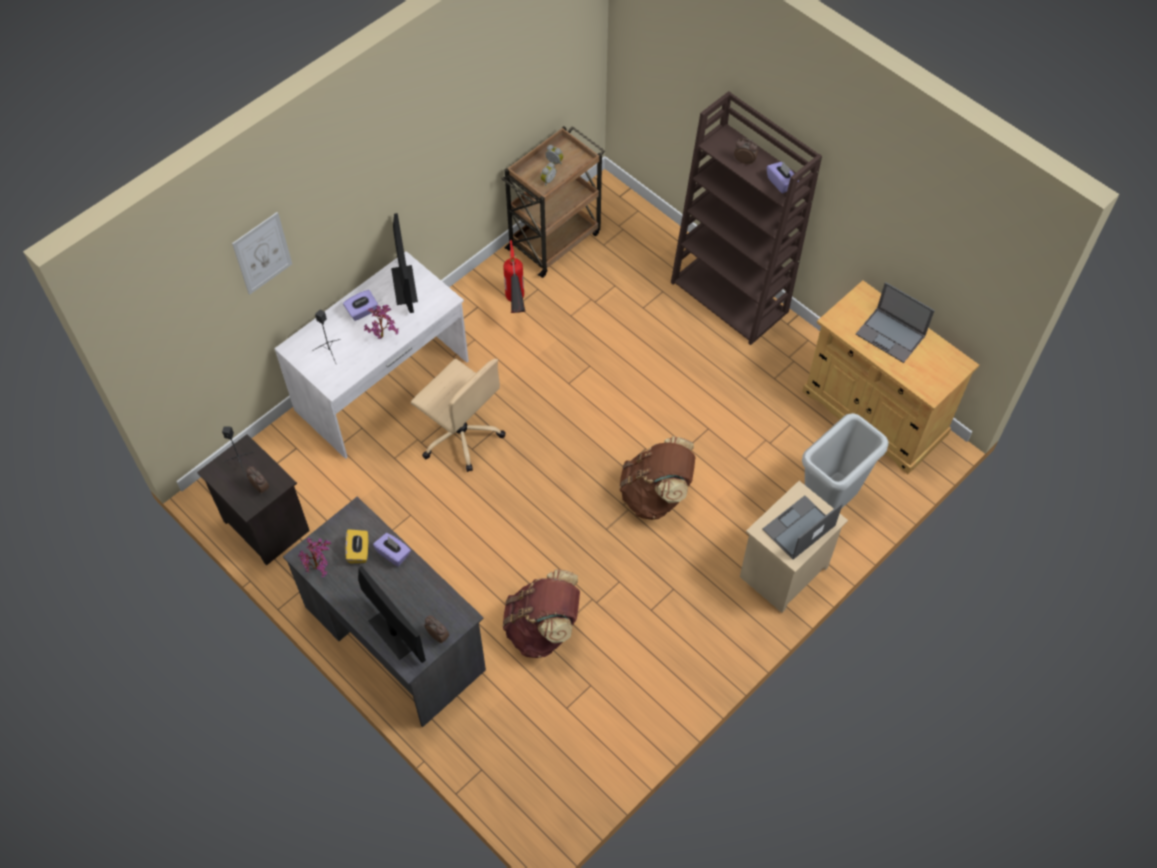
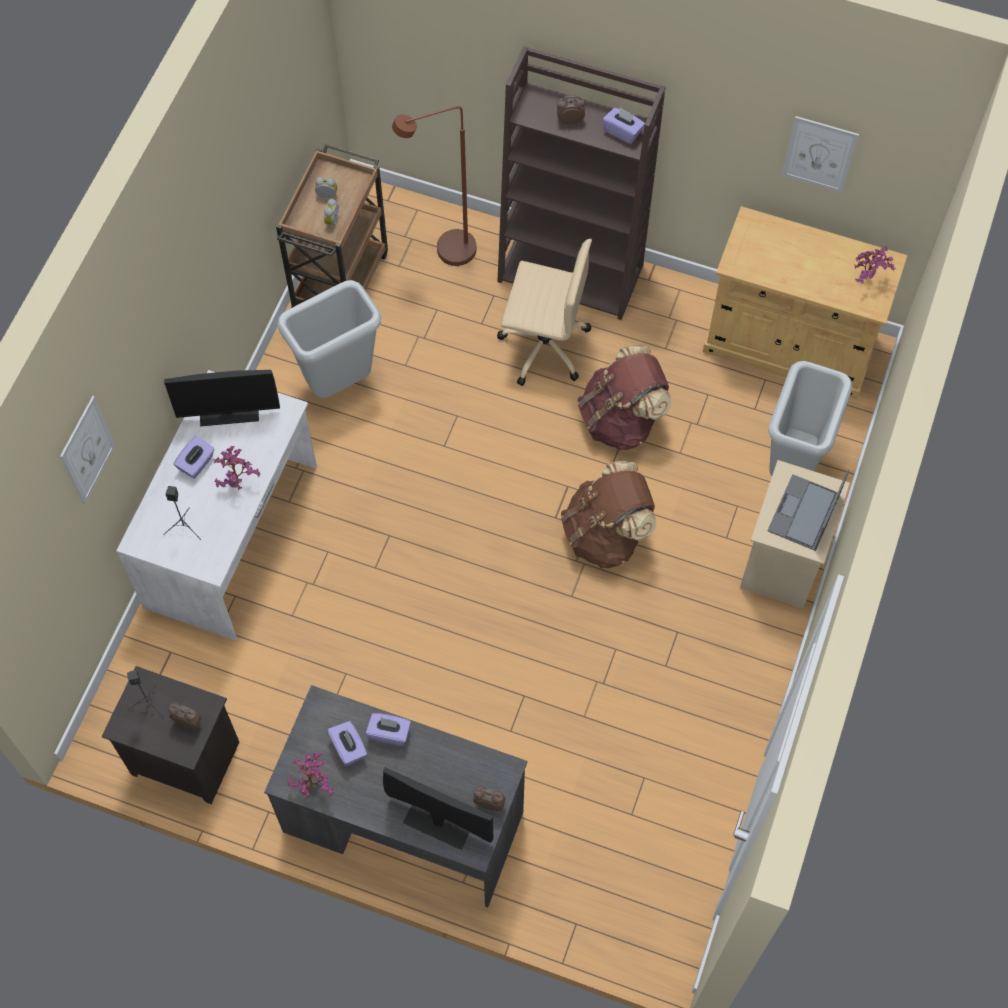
camera: 25 degrees left, 5 degrees up
yellow tissue box [345,529,368,564] -> purple tissue box [327,721,367,766]
monitor [391,213,418,313] -> monitor turned 120 degrees clockwise [164,370,280,426]
beige office chair [411,359,506,472] -> beige office chair moved to [497,239,592,386]
brown backpack [502,570,580,658] -> brown backpack moved to [577,346,672,451]
fire extinguisher [503,240,526,313] -> grey trash can [277,280,381,398]
laptop [856,282,935,363] -> none
none -> brown floor lamp [392,106,476,266]
none -> picture [782,116,859,193]
none -> potted plant [854,246,895,283]

